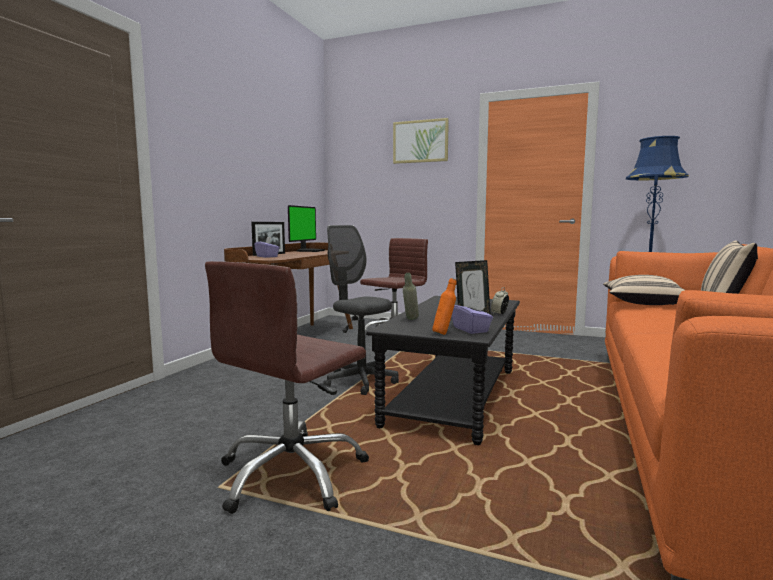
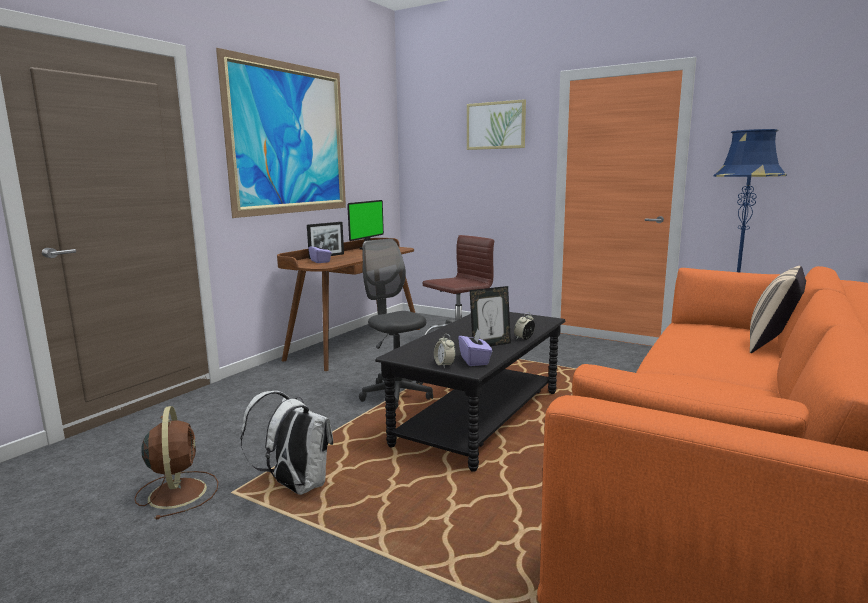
camera: 10 degrees right, 5 degrees up
brown office chair [205,261,369,514] -> white backpack [240,391,333,495]
grey bottle [403,273,419,320] -> none
orange bottle [432,278,456,335] -> alarm clock [434,334,456,368]
beige pillow [603,275,685,305] -> none
none -> brown fan [134,406,218,520]
none -> picture [216,48,346,218]

